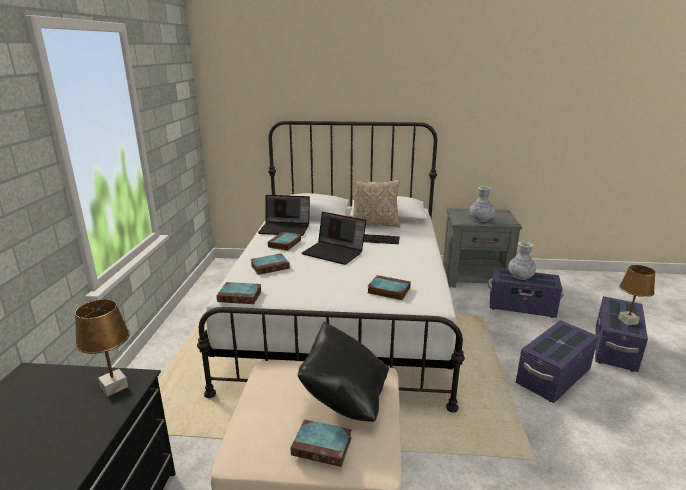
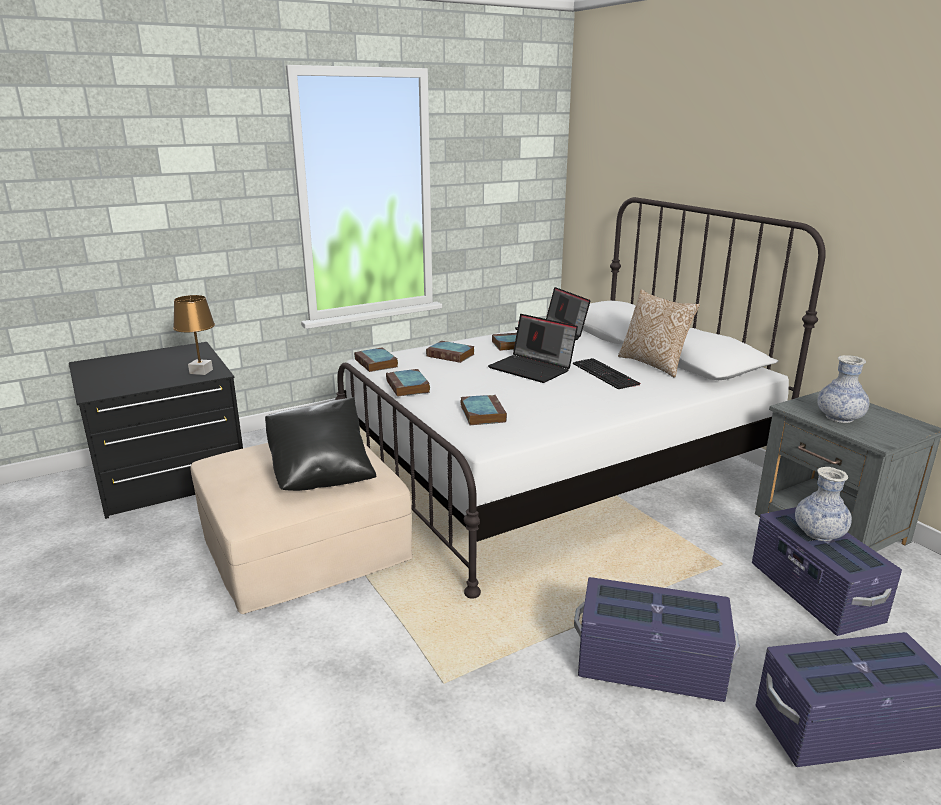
camera: 55 degrees right, 0 degrees up
book [290,419,352,467] -> book moved to [386,369,430,397]
laptop [302,212,366,265] -> laptop turned 45 degrees counterclockwise [488,314,578,383]
brown table lamp [618,265,656,326] -> none

